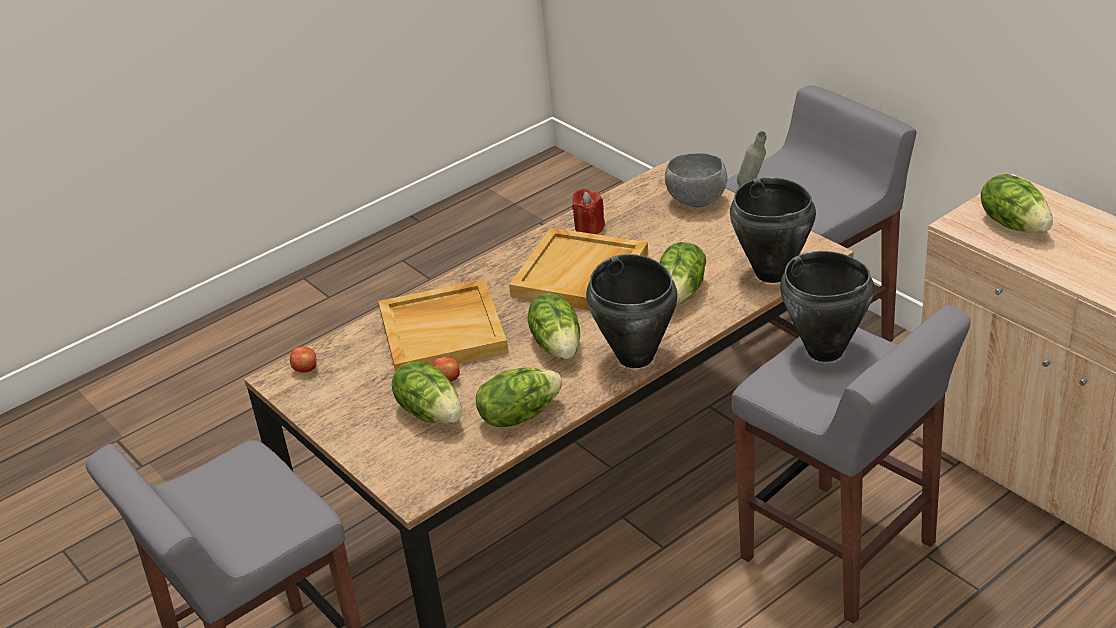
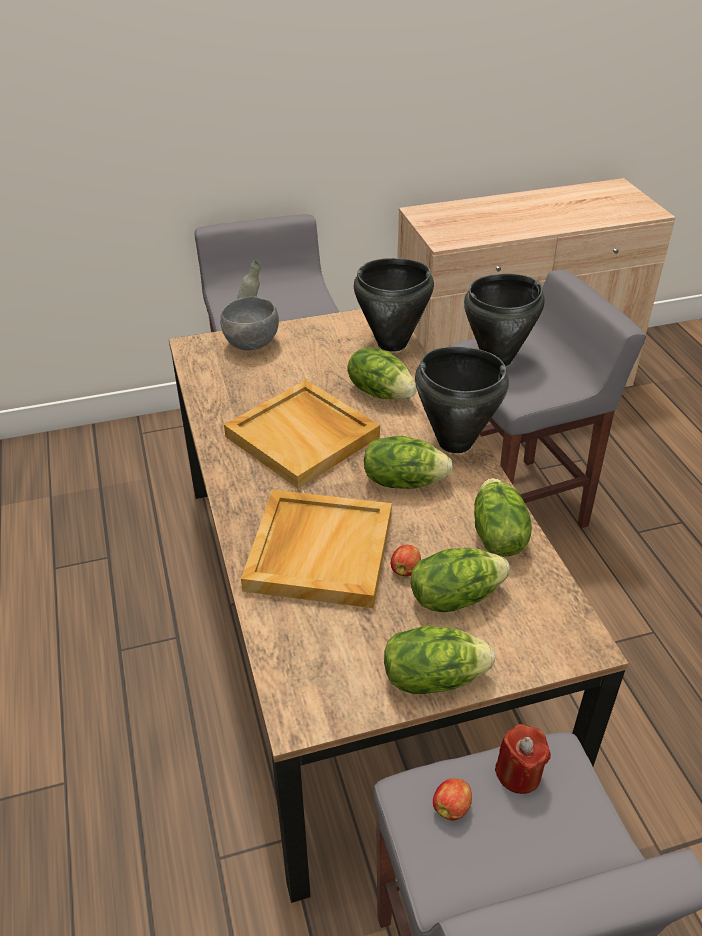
camera: 70 degrees left, 5 degrees up
apple [290,347,317,373] -> apple moved to [433,778,472,820]
red candle [572,188,605,234] -> red candle moved to [495,724,551,794]
lettuce [981,174,1053,233] -> lettuce moved to [384,626,495,694]

